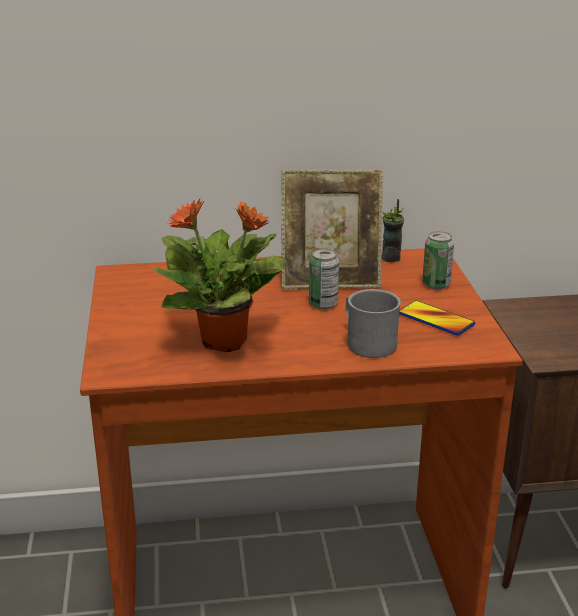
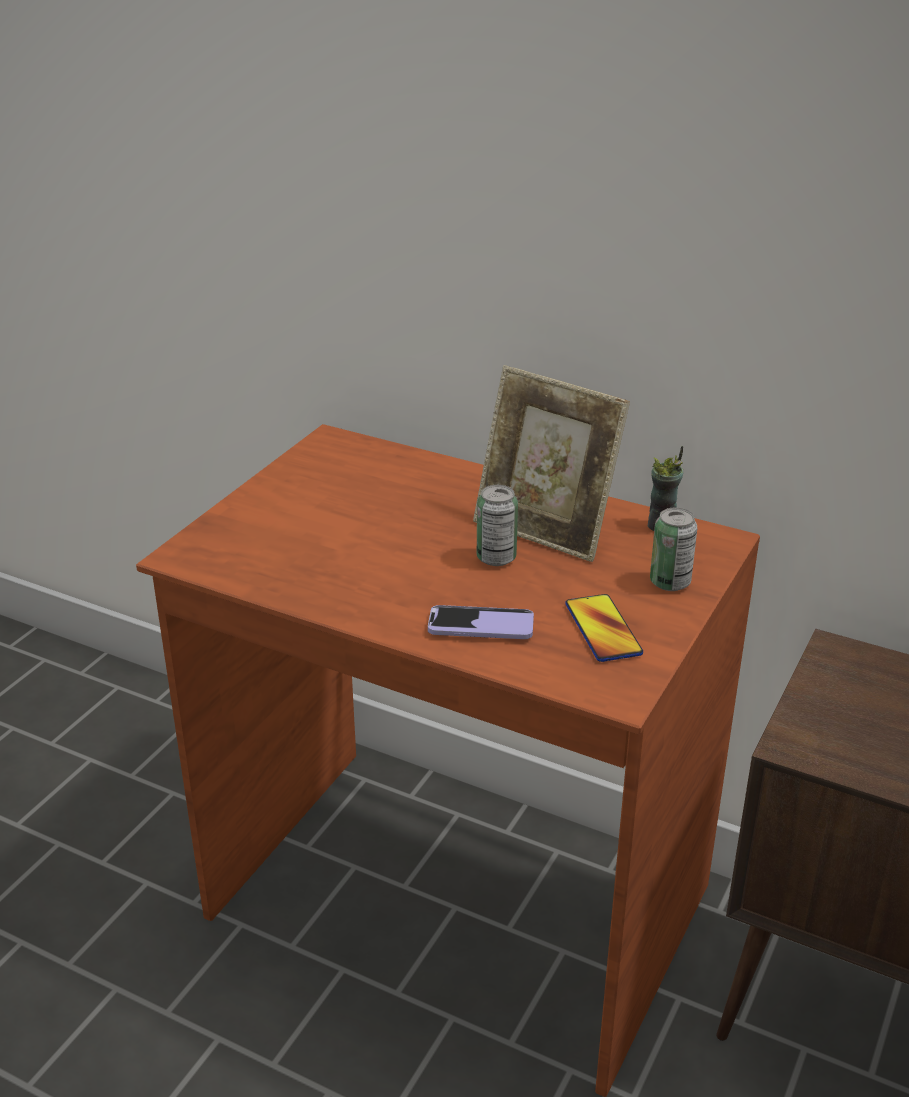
camera: 35 degrees right, 5 degrees up
potted plant [154,199,286,352] -> none
grey mug [346,289,401,358] -> phone [428,605,534,639]

